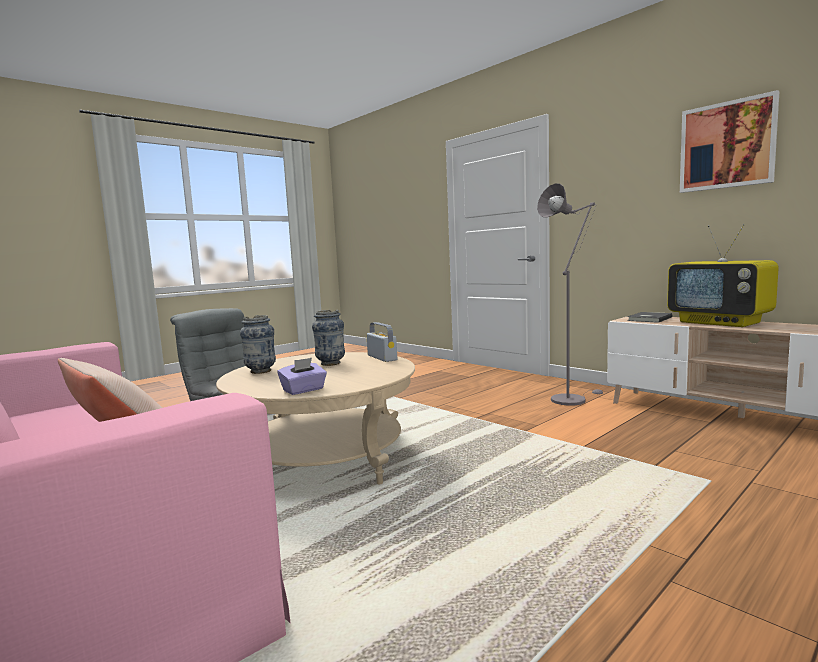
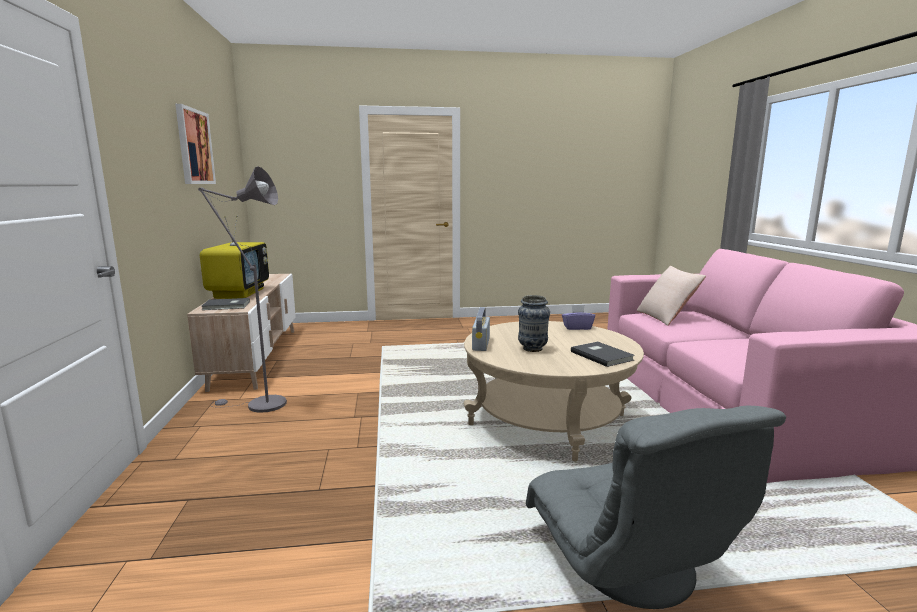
camera: 145 degrees left, 5 degrees up
vase [240,315,276,374] -> grey book [571,342,635,367]

